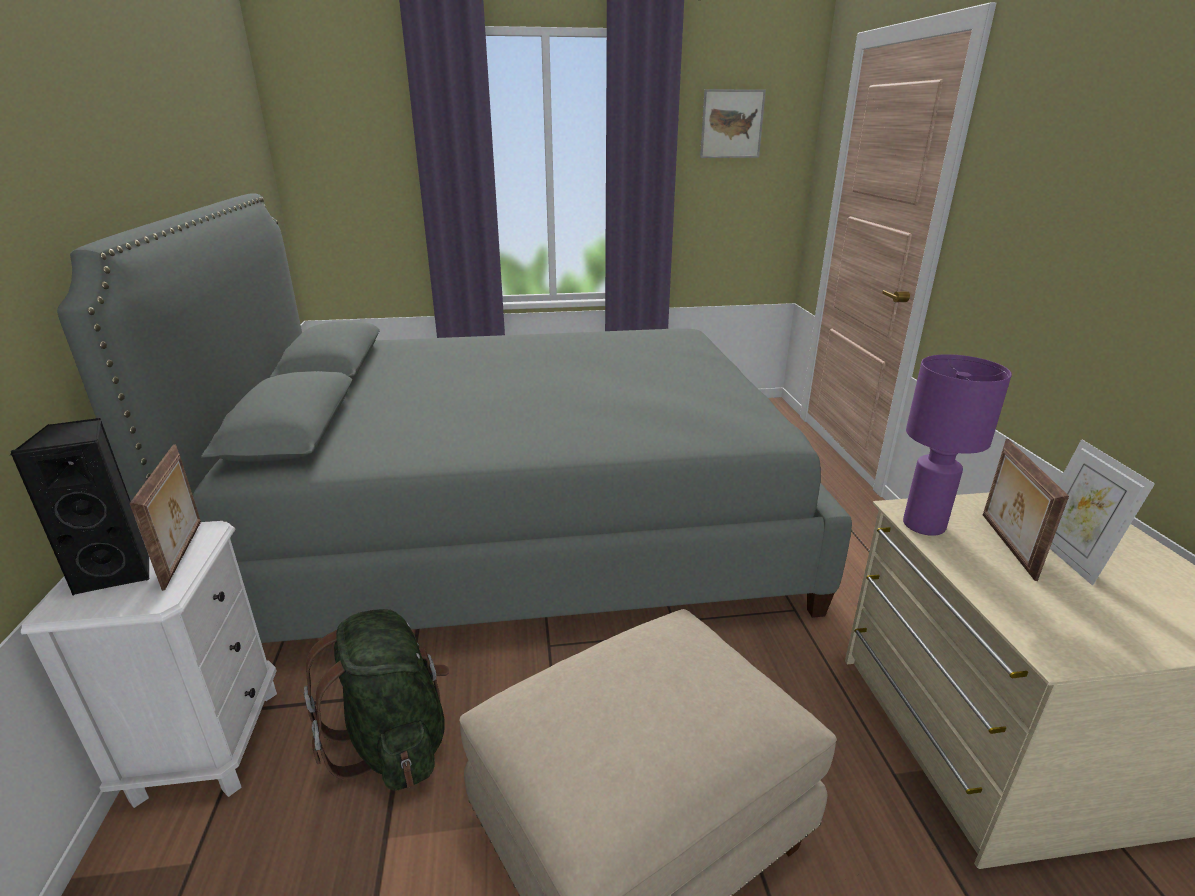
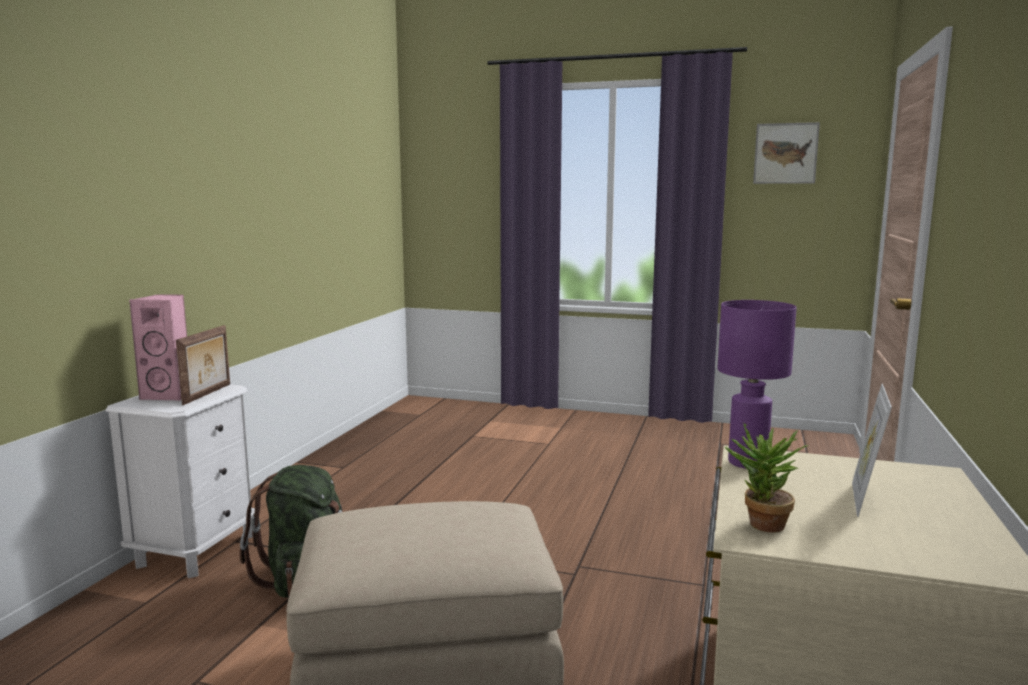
camera: 25 degrees right, 15 degrees down
black speaker [10,418,150,595] -> pink speaker [129,294,187,400]
grey bed [57,193,852,643] -> none
picture frame [983,439,1069,581] -> none
none -> potted plant [725,423,808,532]

